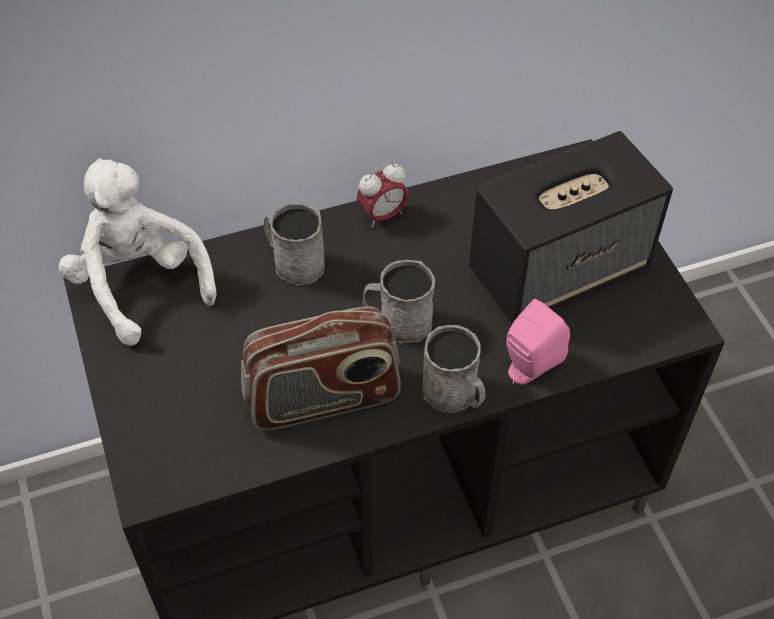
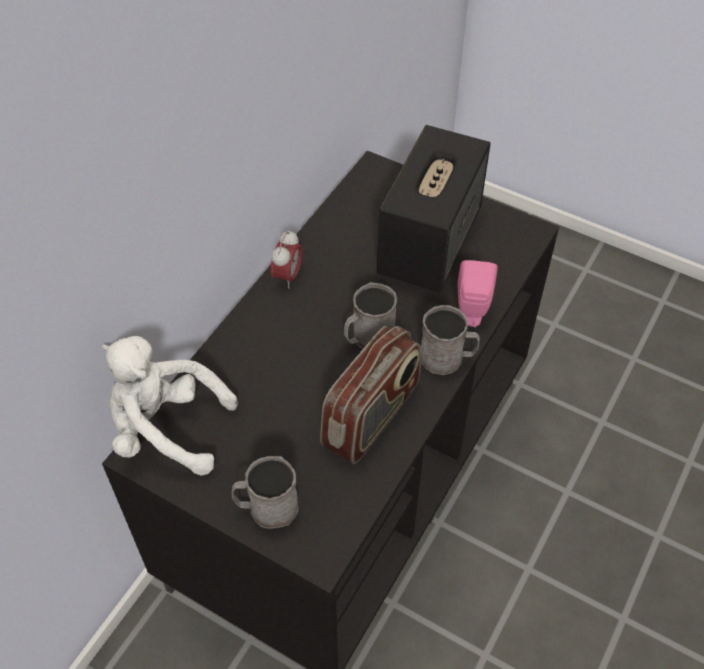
camera: 40 degrees left, 0 degrees up
grey mug [264,202,325,286] -> grey mug moved to [232,456,298,528]

